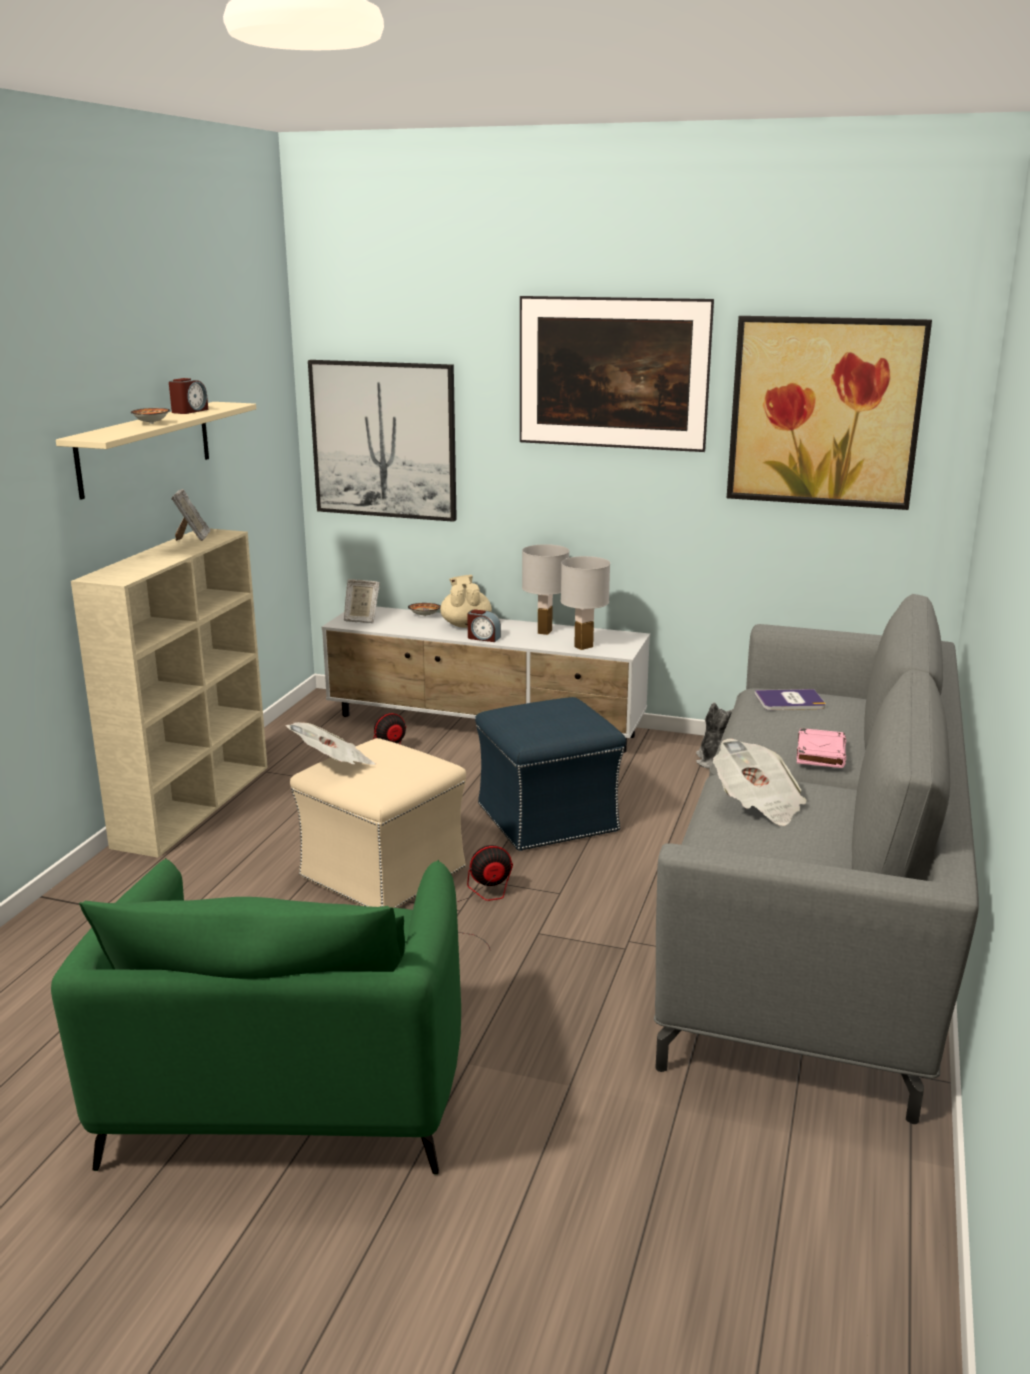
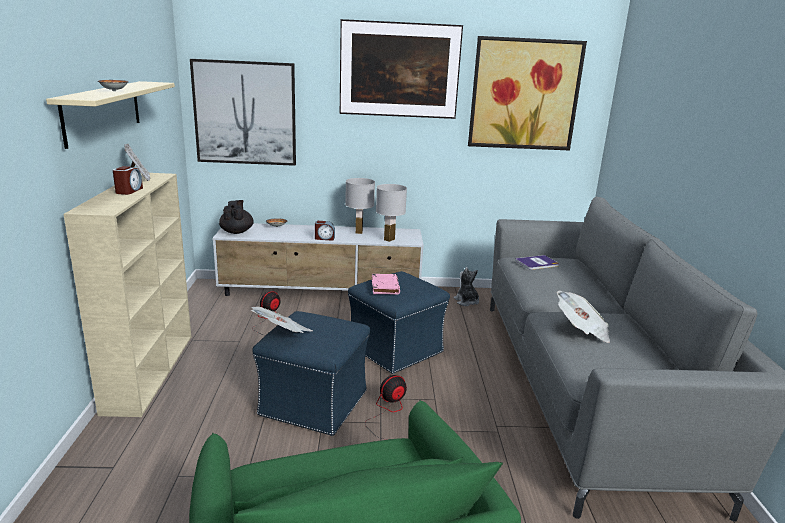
camera: 20 degrees left, 0 degrees up
alarm clock [169,378,208,414] -> alarm clock moved to [113,166,143,195]
beige ottoman [290,738,466,908] -> blue ottoman [252,311,370,436]
picture frame [344,579,380,623] -> black teapot [219,200,254,234]
beige teapot [440,575,492,628] -> none
pink book [796,728,846,768] -> pink book moved to [372,274,400,294]

